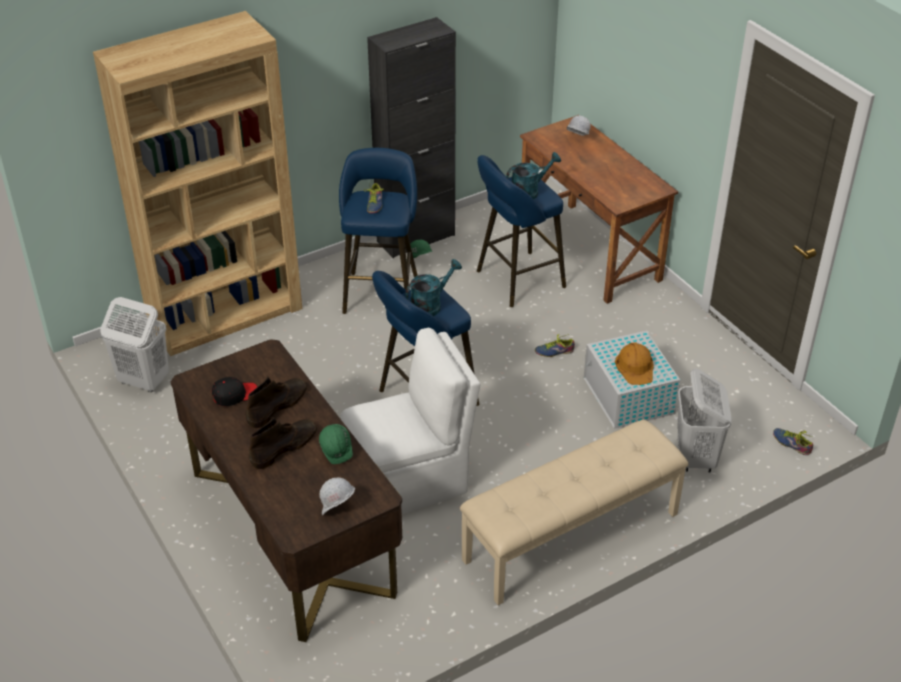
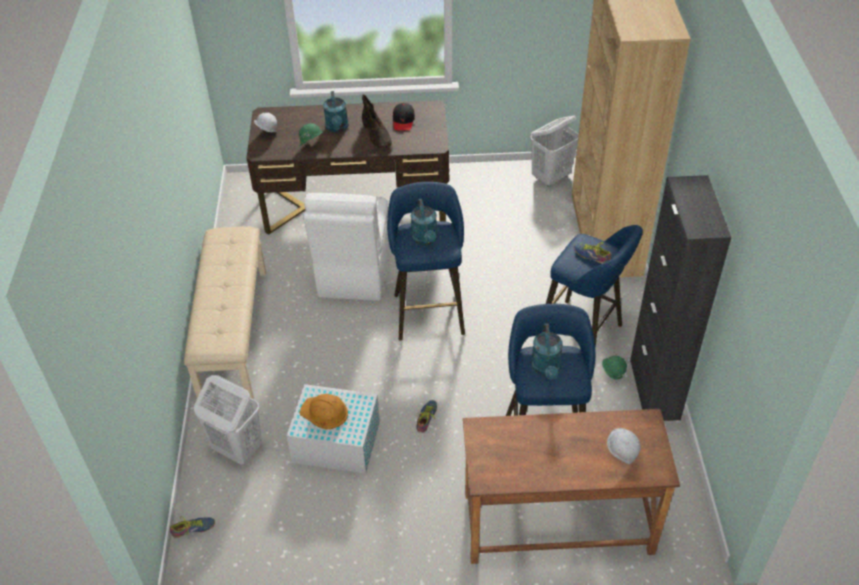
camera: 120 degrees right, 5 degrees up
brown boot [249,417,317,469] -> turquoise watering can [323,91,349,133]

